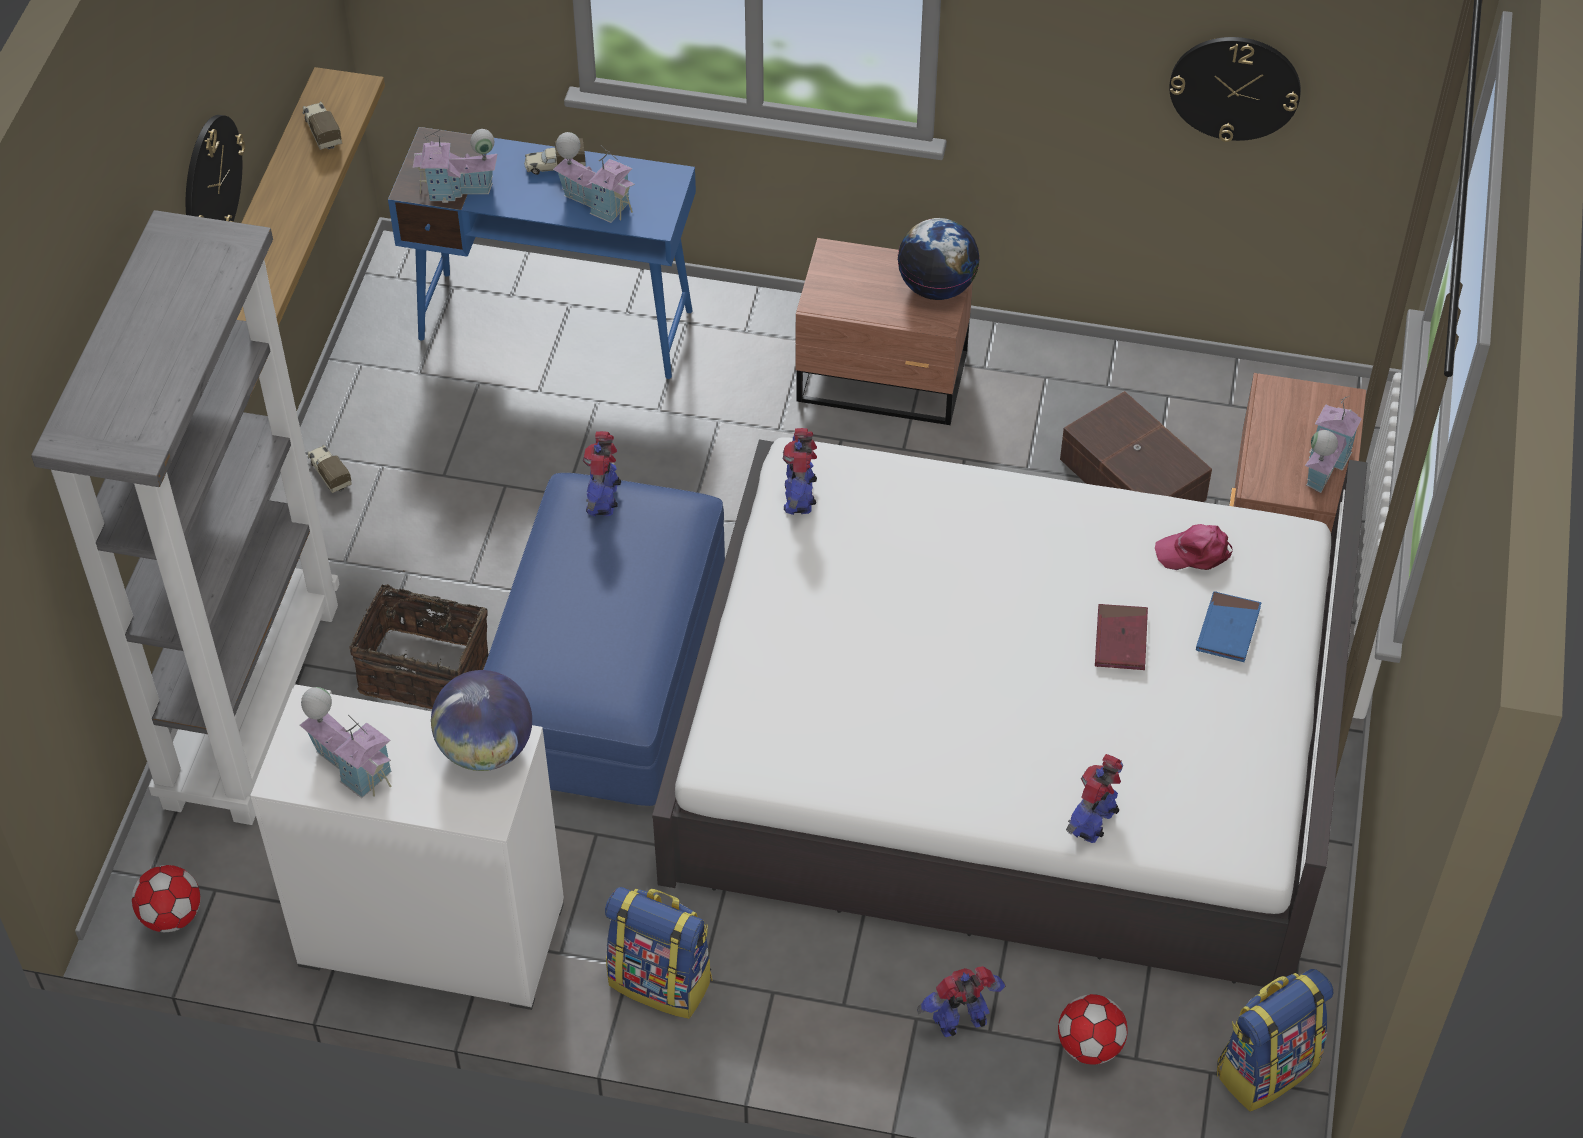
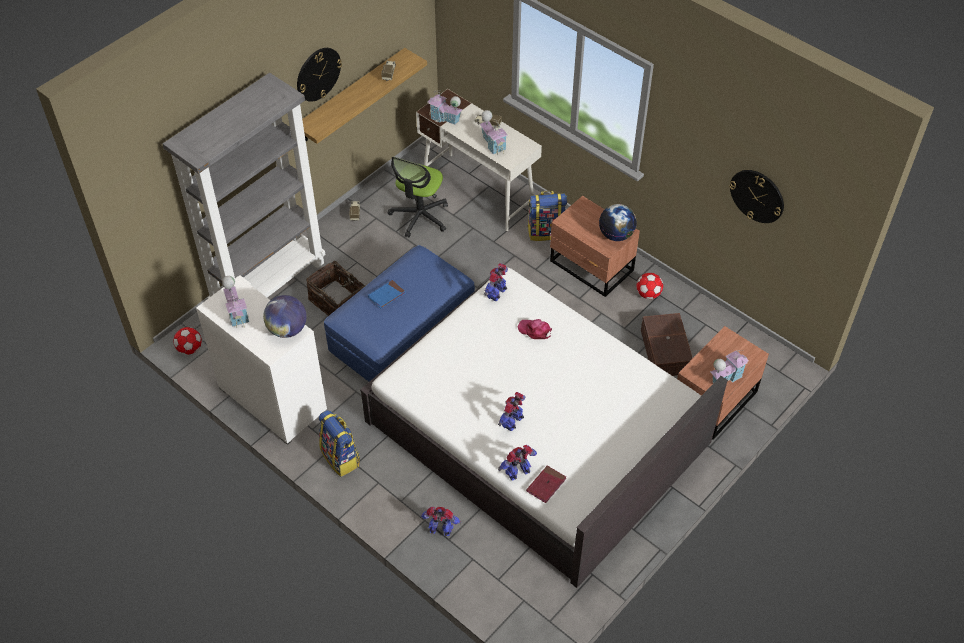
camera: 30 degrees right, 0 degrees up
blue desk [388,127,696,379] -> white desk [416,89,542,231]
toy robot [583,431,621,517] -> toy robot moved to [498,392,525,431]
football [1058,994,1128,1065] -> football moved to [637,273,663,299]
red book [1095,604,1148,670] -> red book moved to [526,465,566,503]
pink cap [1155,524,1233,570] -> pink cap moved to [518,319,552,339]
blue book [1196,591,1261,662] -> blue book moved to [368,280,406,309]
backpack [1217,969,1333,1112] -> backpack moved to [527,191,567,241]
none -> office chair [388,157,448,238]

